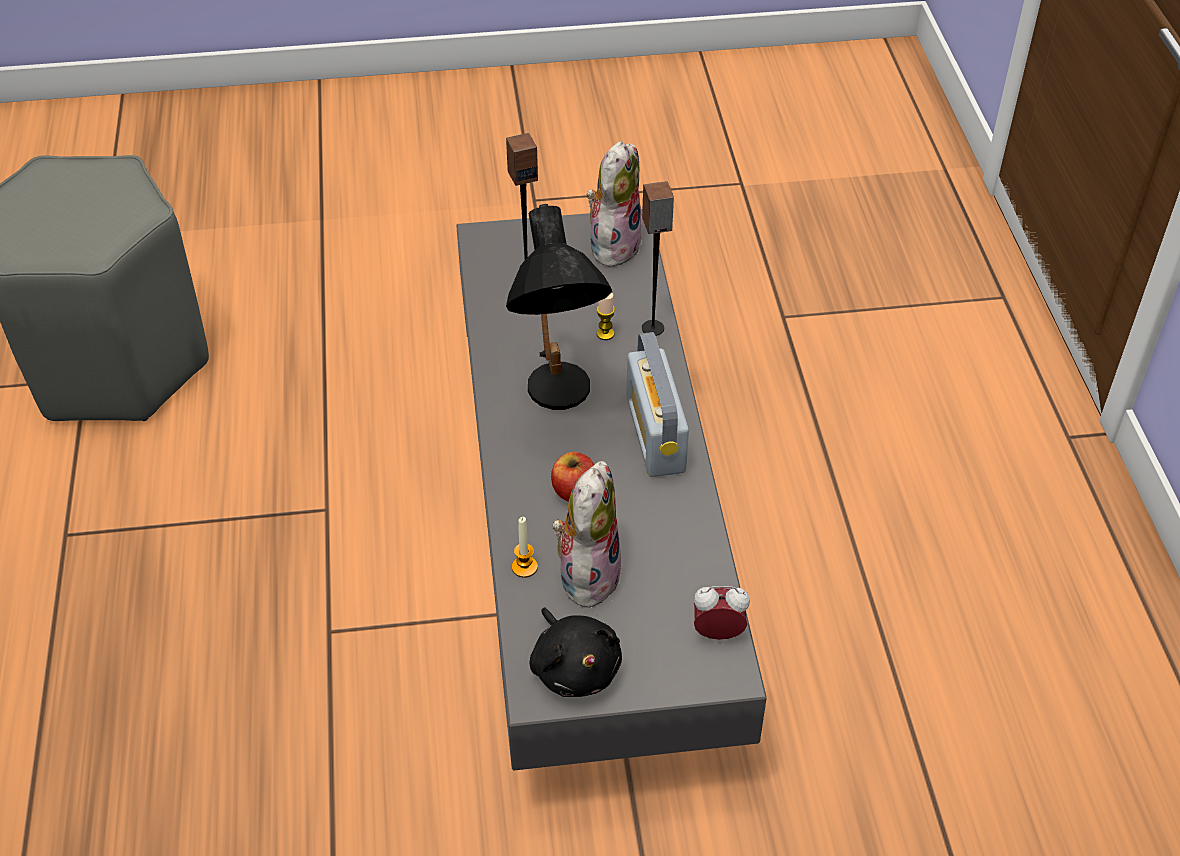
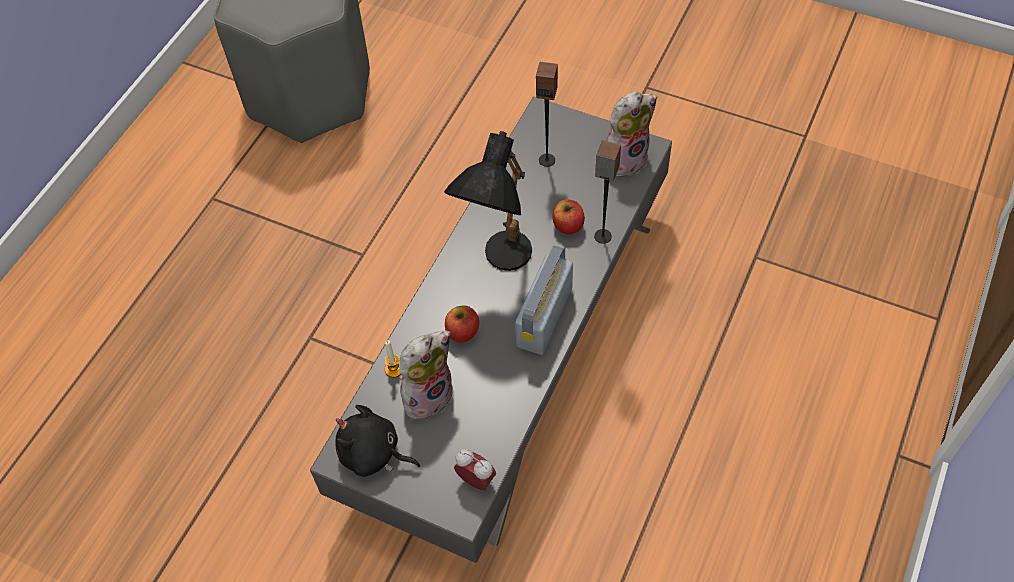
camera: 35 degrees right, 10 degrees up
black plush toy [530,607,622,697] -> black plush toy turned 105 degrees clockwise [335,405,421,477]
candle [596,293,615,340] -> apple [553,199,585,234]

